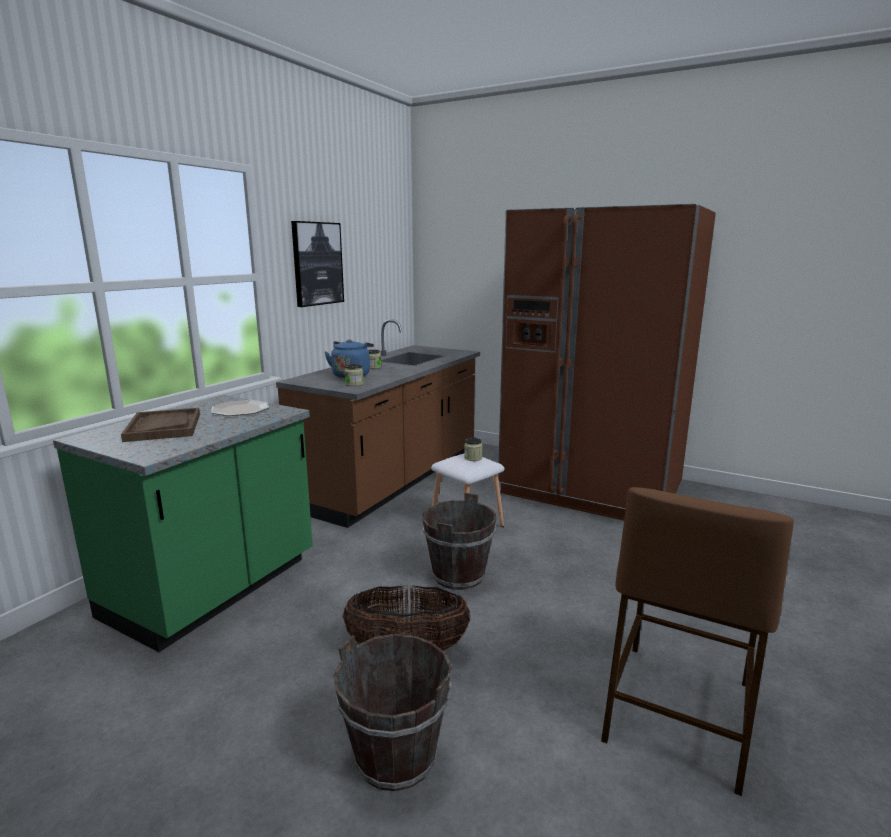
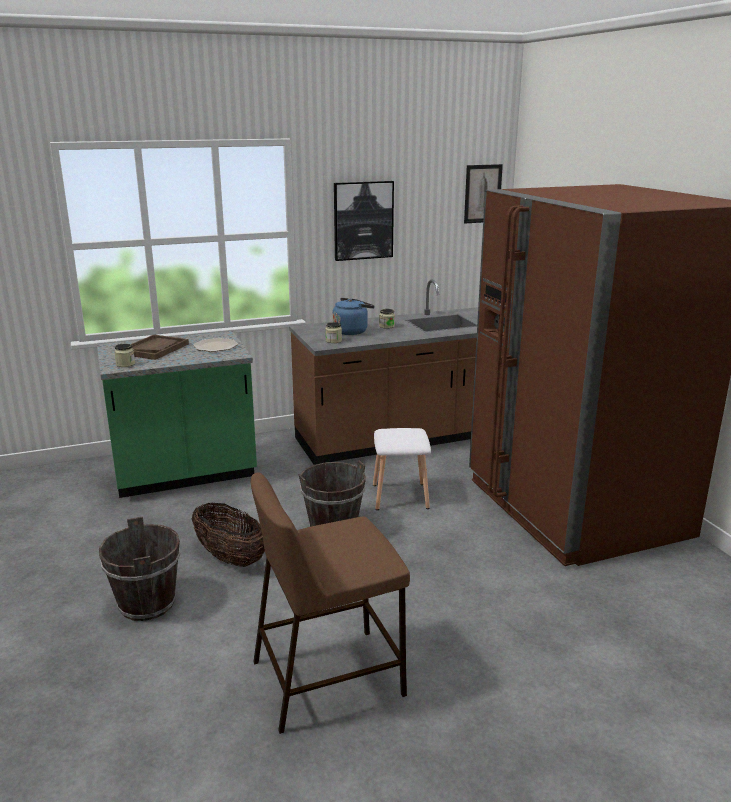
camera: 40 degrees right, 5 degrees up
jar [464,438,483,461] -> jar moved to [114,344,135,367]
none -> picture [464,164,503,224]

